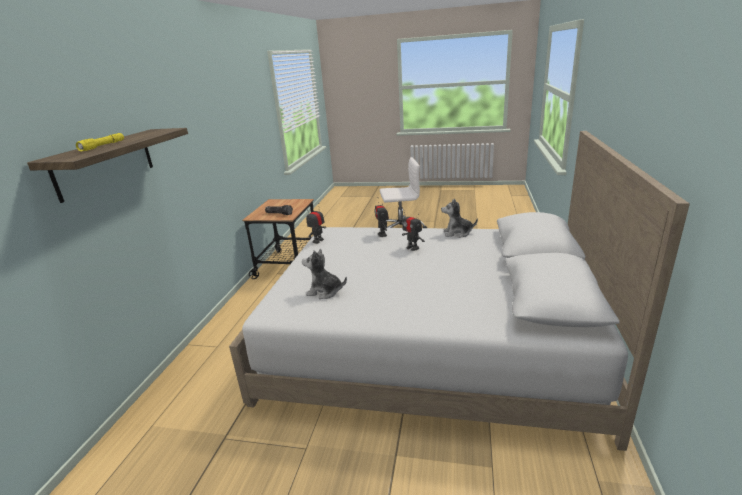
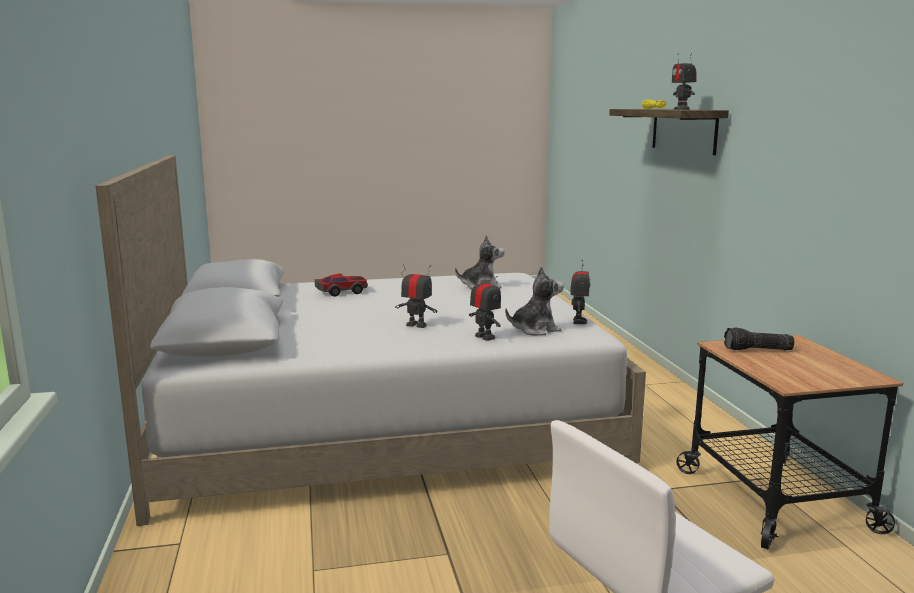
camera: 155 degrees right, 10 degrees down
plush toy [441,199,478,238] -> plush toy moved to [505,267,564,335]
none -> toy car [315,273,368,297]
none -> toy robot [672,53,696,110]

